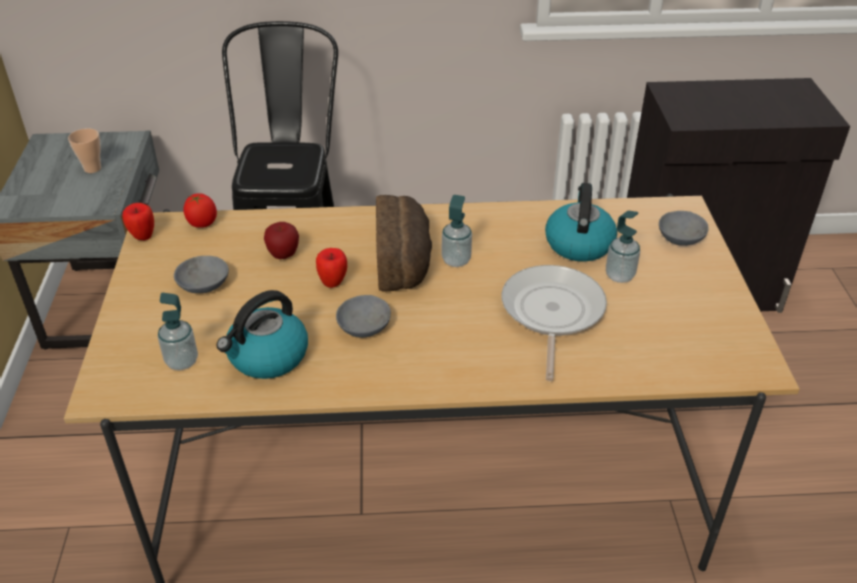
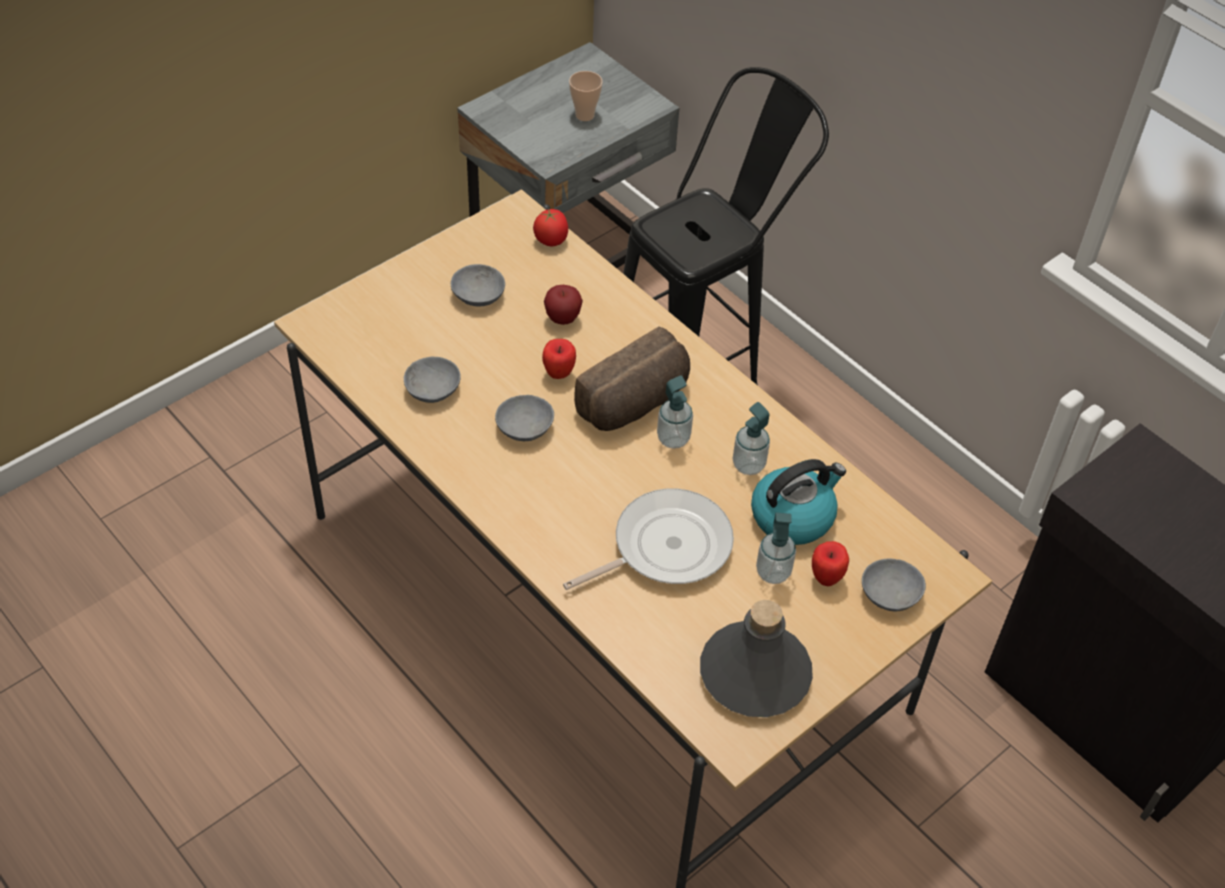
camera: 50 degrees right, 10 degrees up
apple [122,203,154,240] -> apple moved to [812,541,849,586]
soap dispenser [158,293,198,370] -> soap dispenser moved to [732,402,770,475]
kettle [217,290,308,379] -> grey bowl [404,357,461,403]
none -> grey bottle [700,600,813,717]

